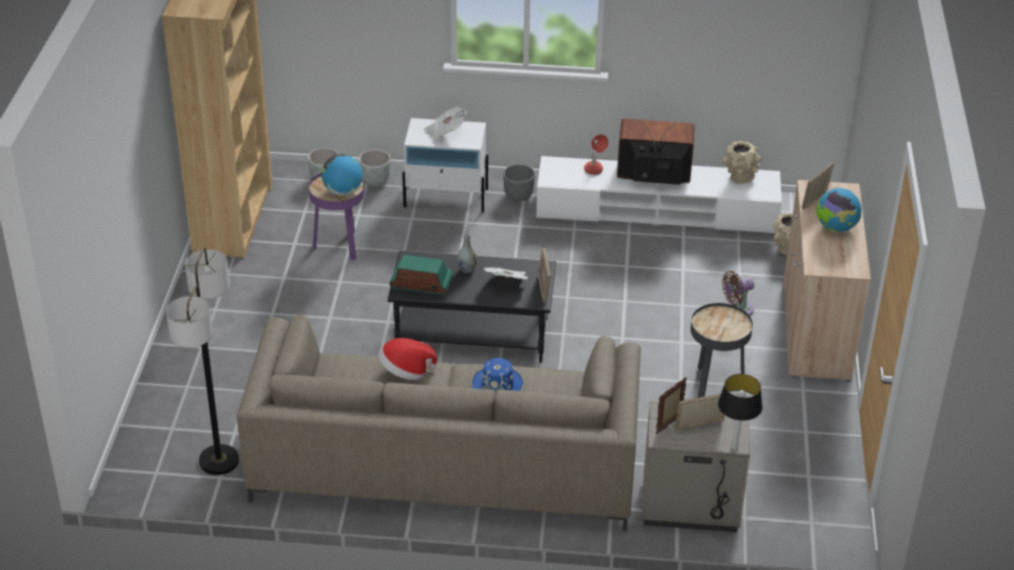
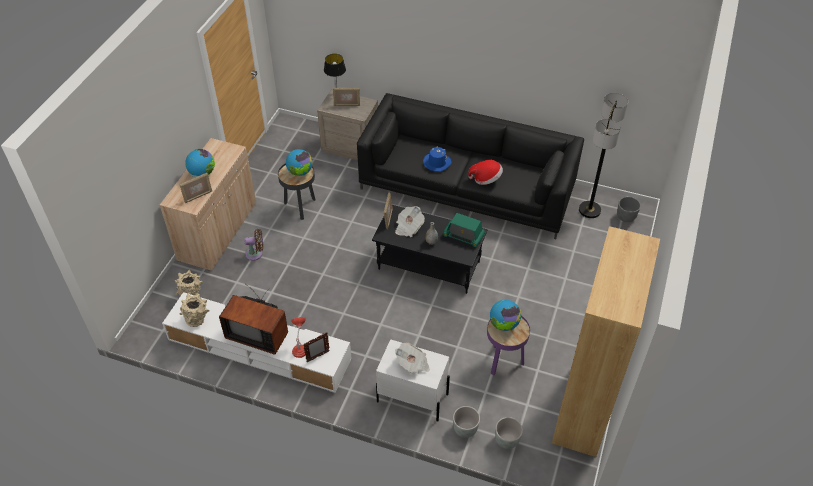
camera: 165 degrees left, 10 degrees up
beige sofa [237,315,641,531] -> black sofa [357,93,584,239]
grey planter [503,164,535,201] -> grey planter moved to [617,197,641,222]
picture frame [656,377,687,435] -> picture frame moved to [303,332,330,362]
none -> globe [286,149,313,176]

